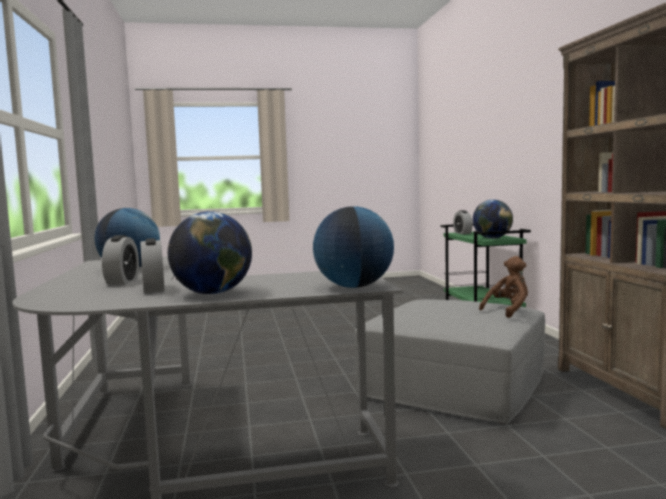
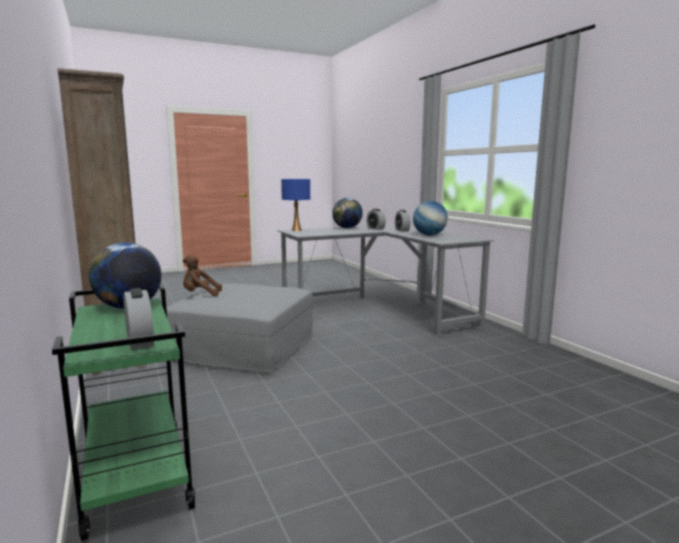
camera: 165 degrees right, 5 degrees up
globe [313,206,394,288] -> blue table lamp [281,179,310,231]
brown plush toy [479,256,528,318] -> brown plush toy turned 45 degrees clockwise [183,255,222,297]

